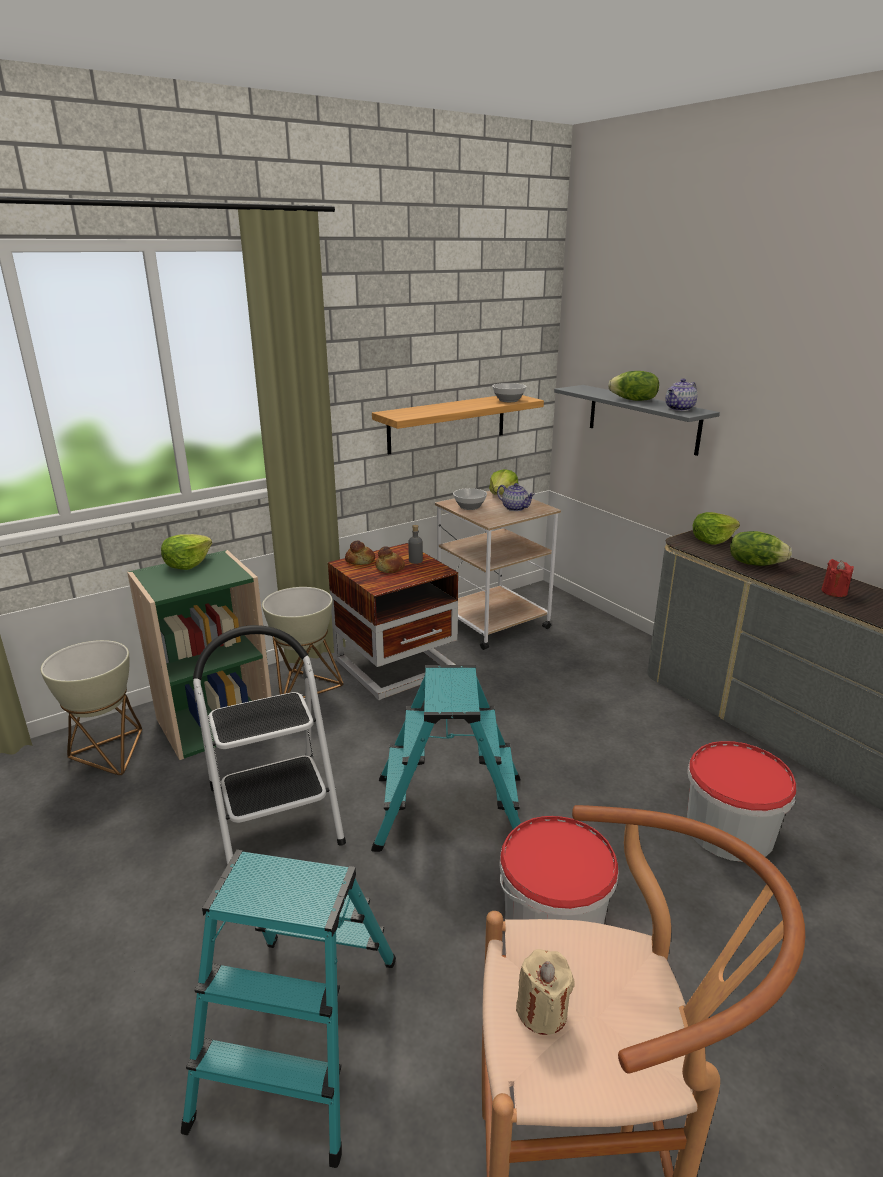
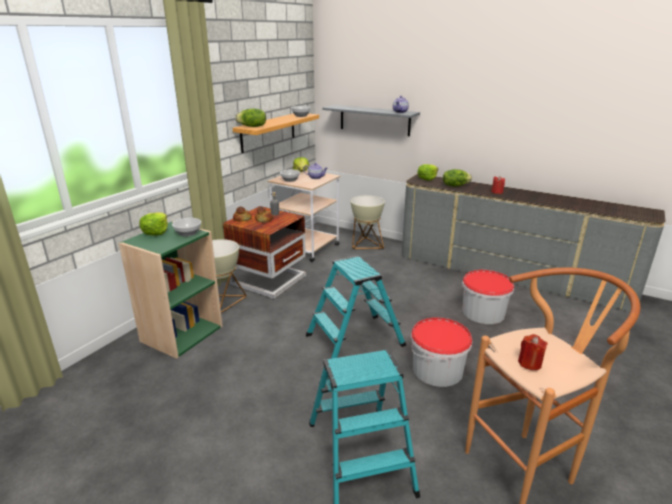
camera: 25 degrees left, 0 degrees up
planter [41,640,142,775] -> planter moved to [351,195,385,249]
step ladder [193,625,346,865] -> none
beige candle [516,949,575,1035] -> red candle [518,334,548,370]
lettuce [608,371,659,401] -> lettuce moved to [235,109,266,127]
none -> bowl [172,218,201,237]

